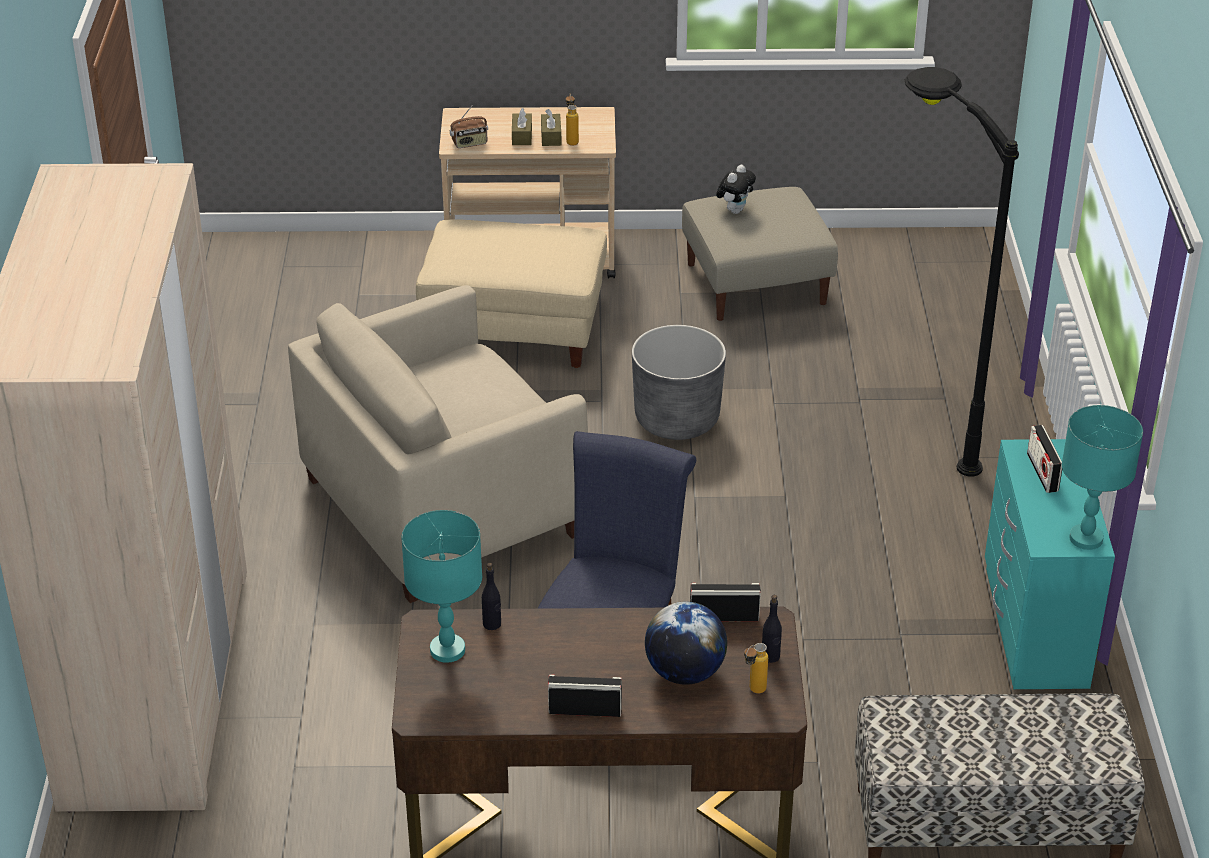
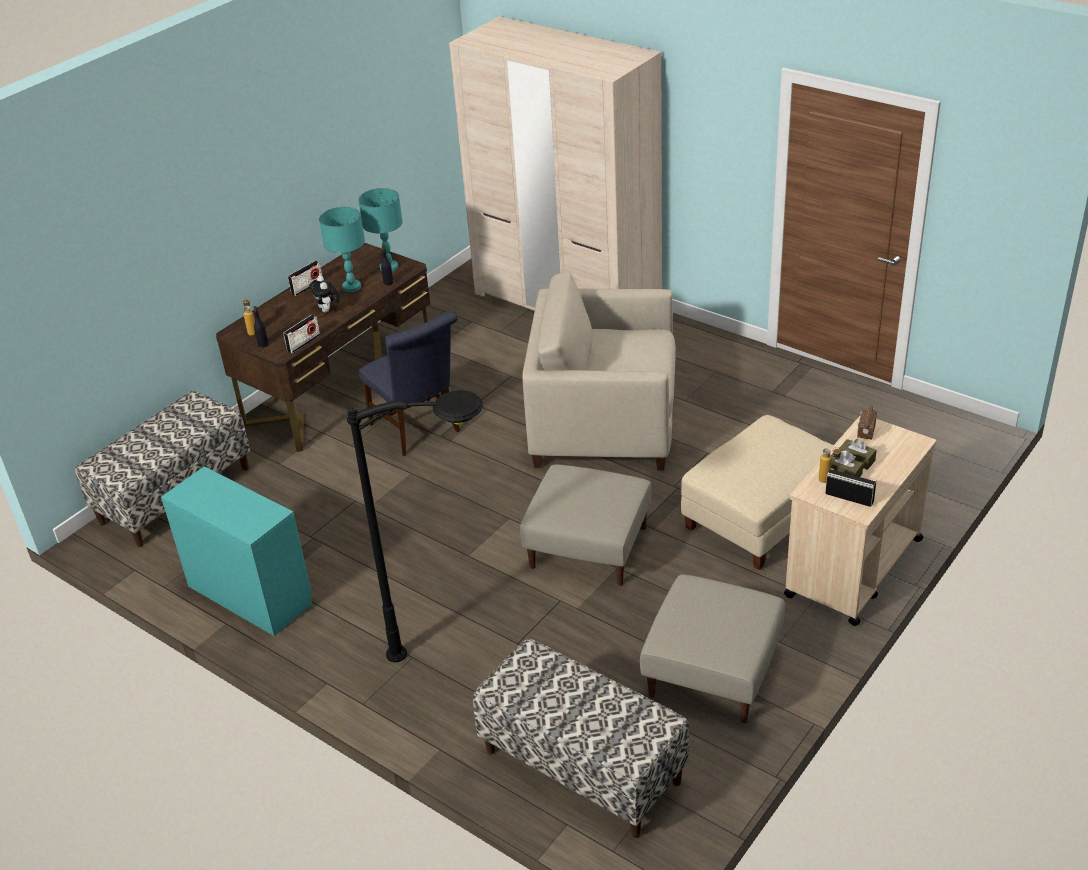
camera: 130 degrees right, 0 degrees up
beige armchair [288,285,588,603] -> beige armchair turned 90 degrees counterclockwise [522,271,676,470]
grey planter [632,325,726,440] -> beige ottoman [520,464,652,586]
globe [645,602,727,685] -> none
plush toy [716,165,756,214] -> plush toy moved to [309,275,340,313]
radio [1027,425,1062,493] -> radio moved to [825,468,876,507]
turquoise table lamp [1062,405,1143,550] -> turquoise table lamp moved to [319,207,365,292]
none -> bench [472,638,689,838]

